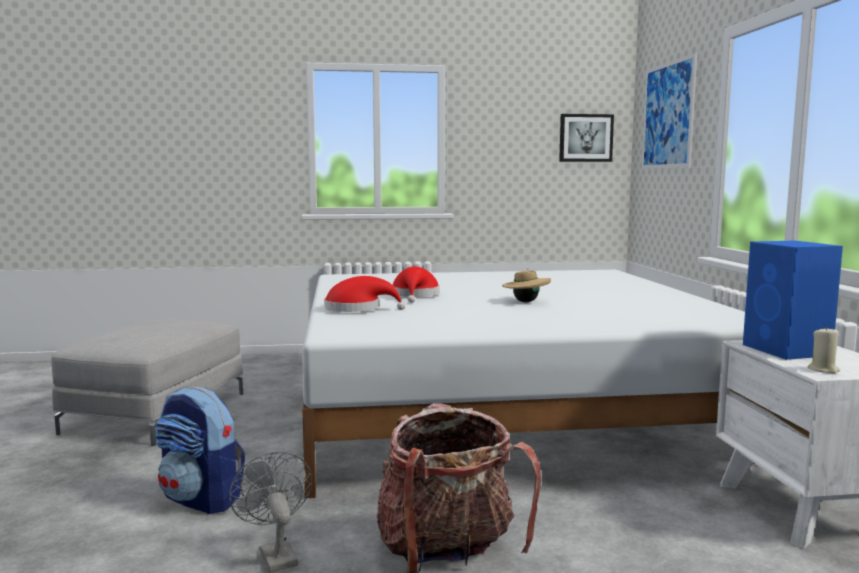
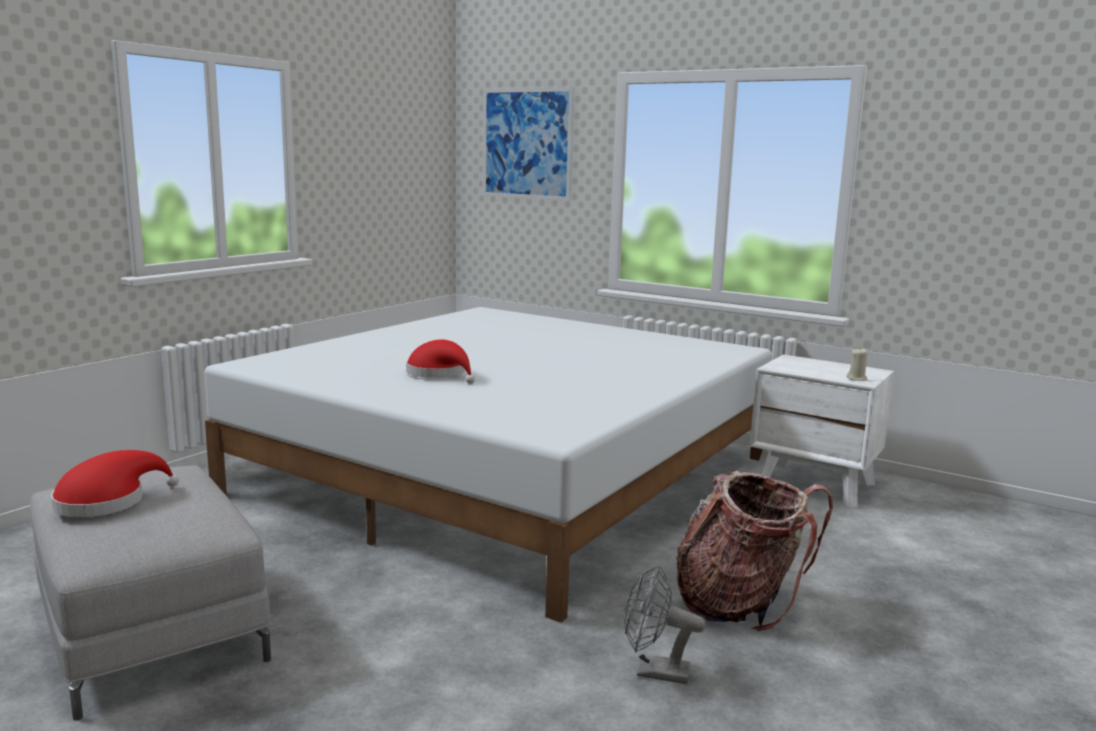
camera: 50 degrees left, 5 degrees up
backpack [155,387,245,514] -> none
red hat [324,276,405,312] -> red hat moved to [51,450,179,517]
beige hat [502,269,551,302] -> none
picture [559,114,614,162] -> none
blue speaker [743,240,843,360] -> none

